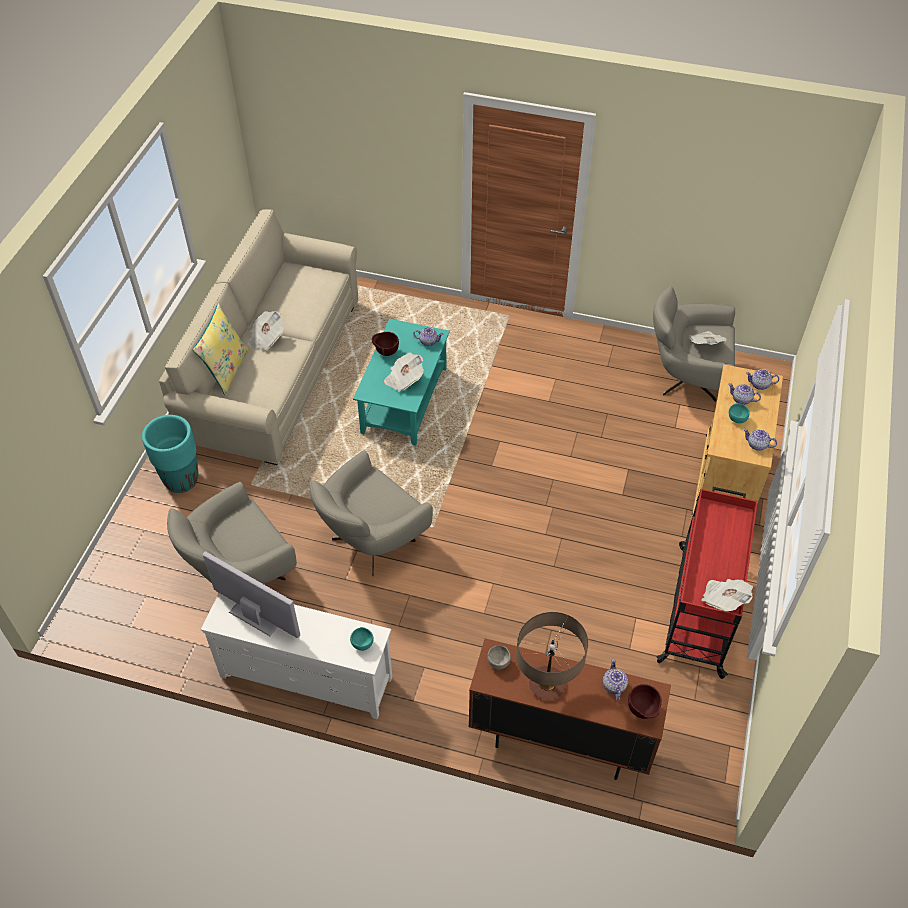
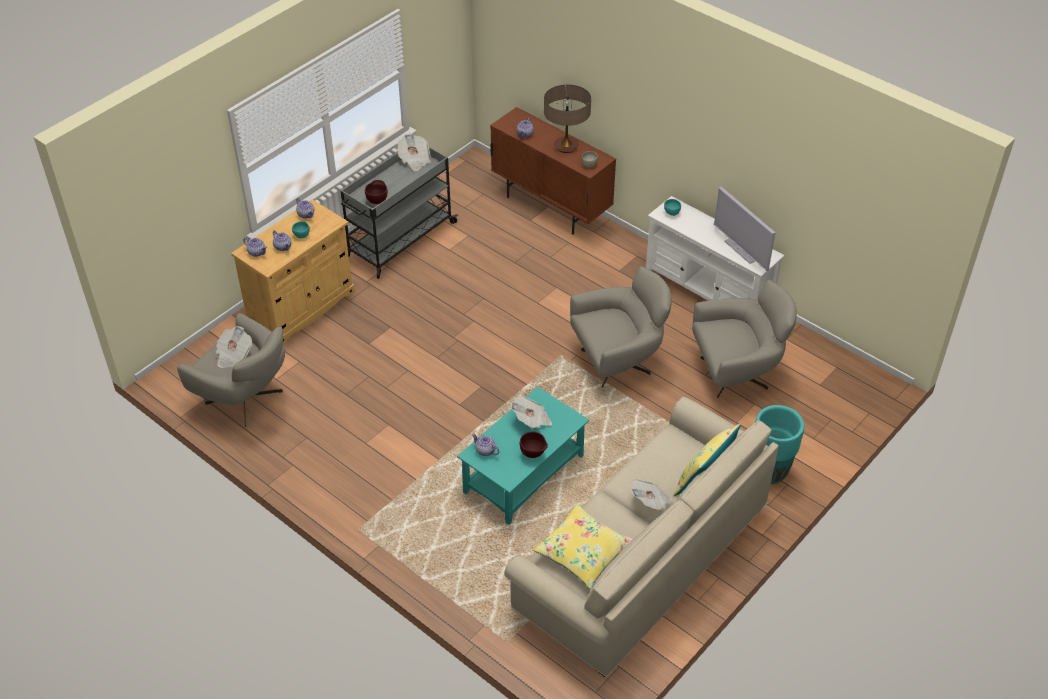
camera: 155 degrees left, 5 degrees down
brown bowl [628,684,662,719] -> brown bowl moved to [365,180,387,204]
red cart [657,487,758,679] -> grey cart [341,147,458,279]
none -> yellow pillow [533,504,633,589]

